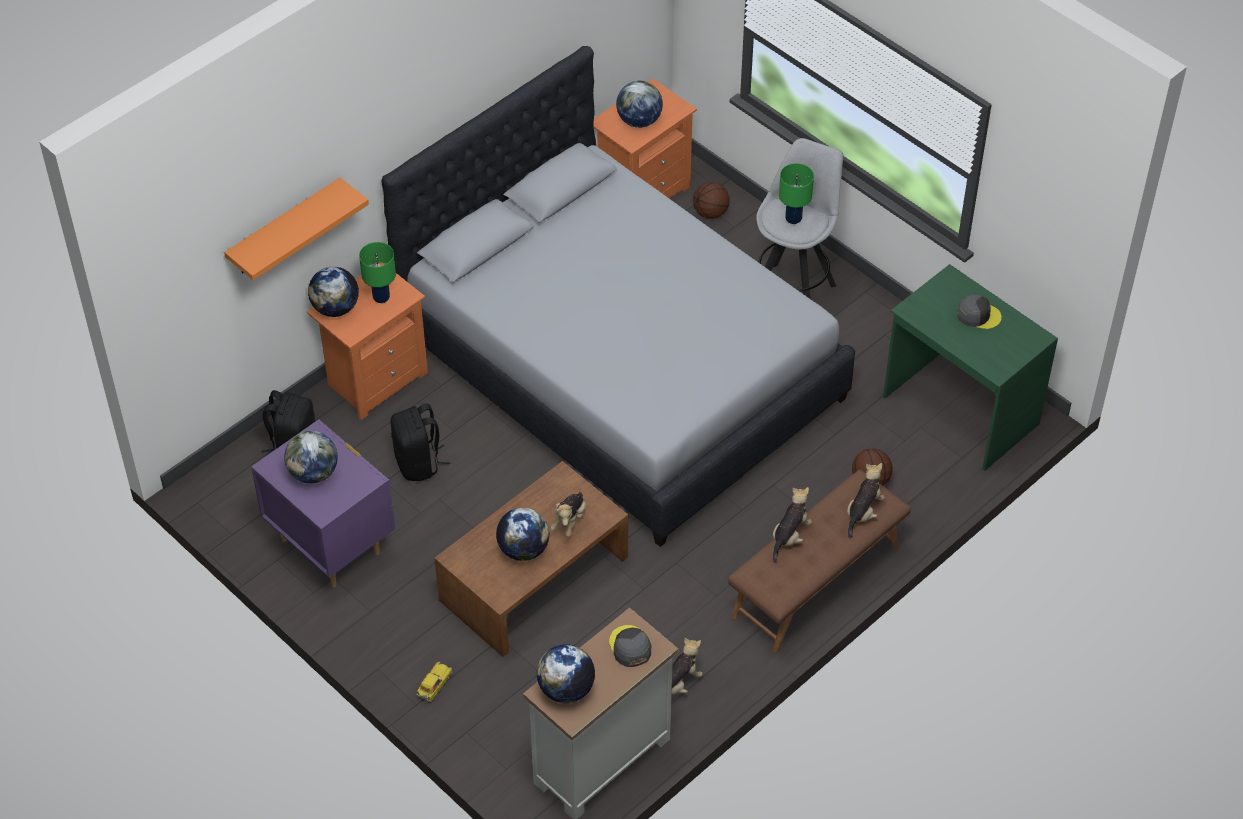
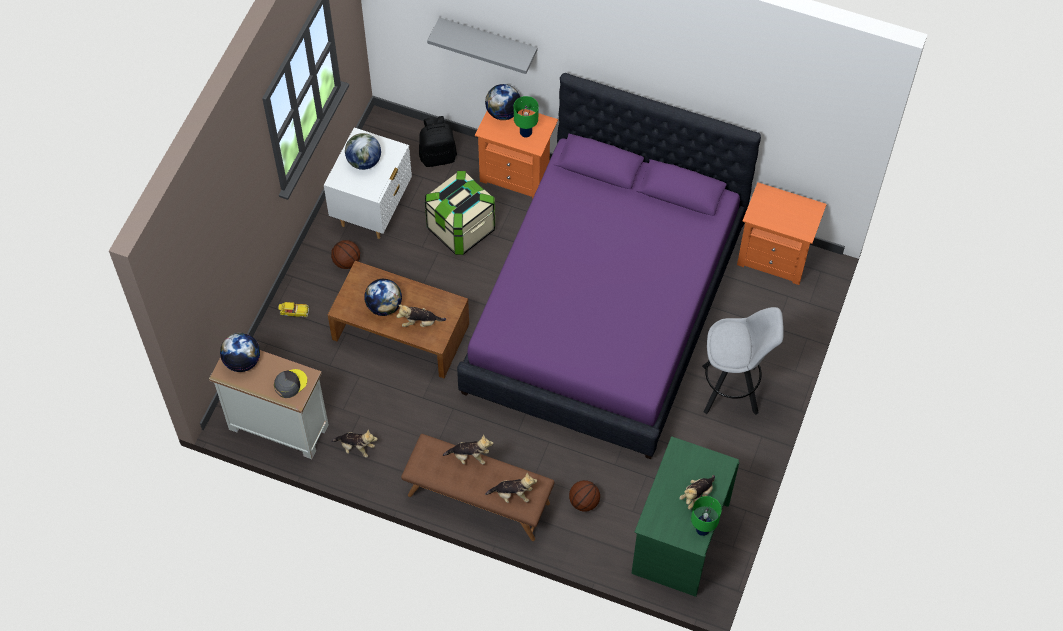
camera: 65 degrees right, 10 degrees up
orange shelf [224,178,369,280] -> grey shelf [427,17,537,74]
purple nightstand [251,419,395,587] -> white nightstand [324,128,412,239]
grey bed [382,46,855,547] -> purple bed [457,73,761,459]
black backpack [390,403,450,481] -> storage box [425,171,495,255]
globe [616,81,663,128] -> none
basketball [693,182,730,219] -> basketball moved to [331,240,360,269]
green table lamp [779,163,814,224] -> green table lamp moved to [691,496,721,536]
grey cap [957,294,1002,329] -> plush toy [679,475,715,510]

